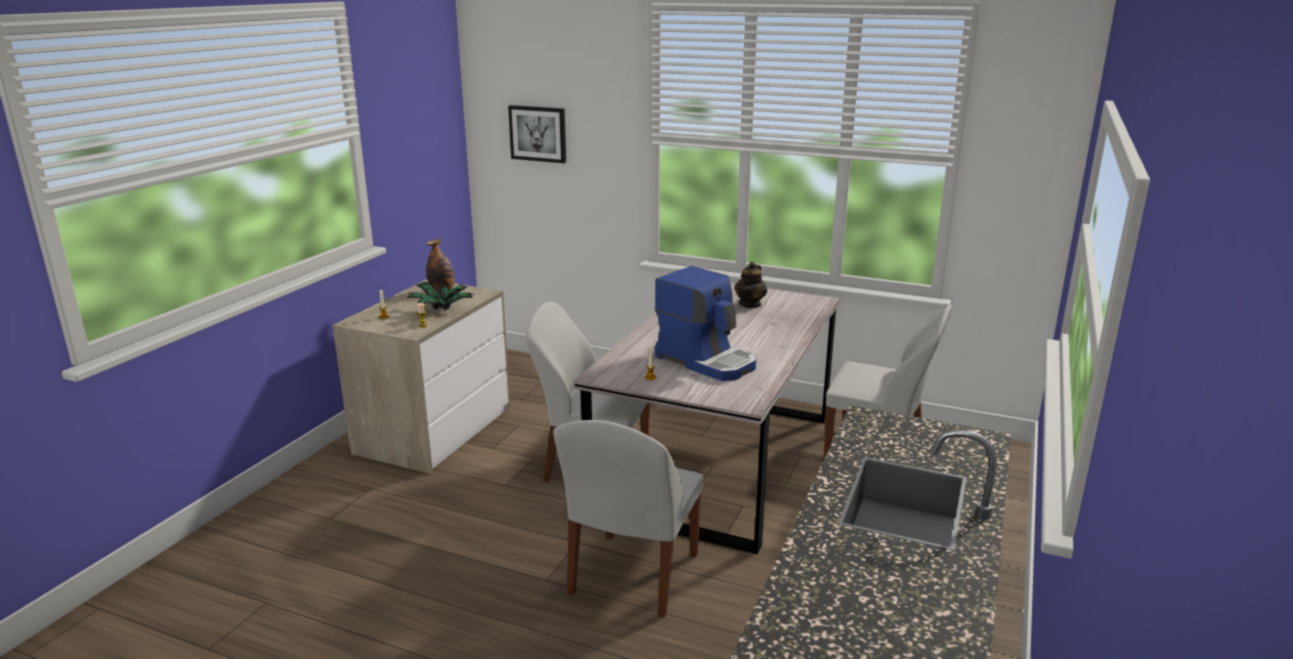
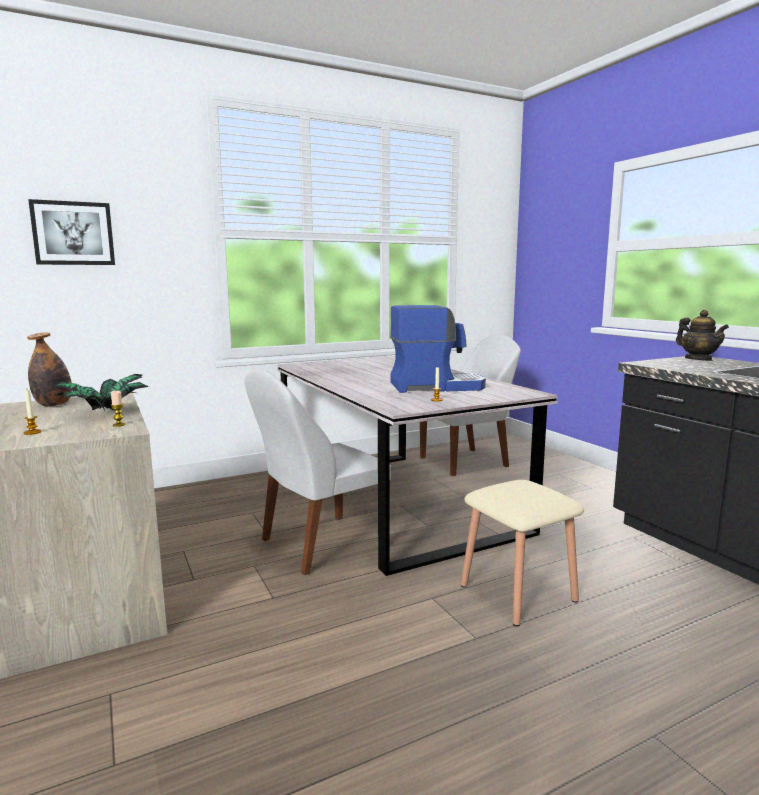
camera: 50 degrees left, 10 degrees down
white chair [553,420,703,618] -> beige stool [461,480,584,627]
teapot [734,262,767,308] -> teapot moved to [676,310,729,361]

